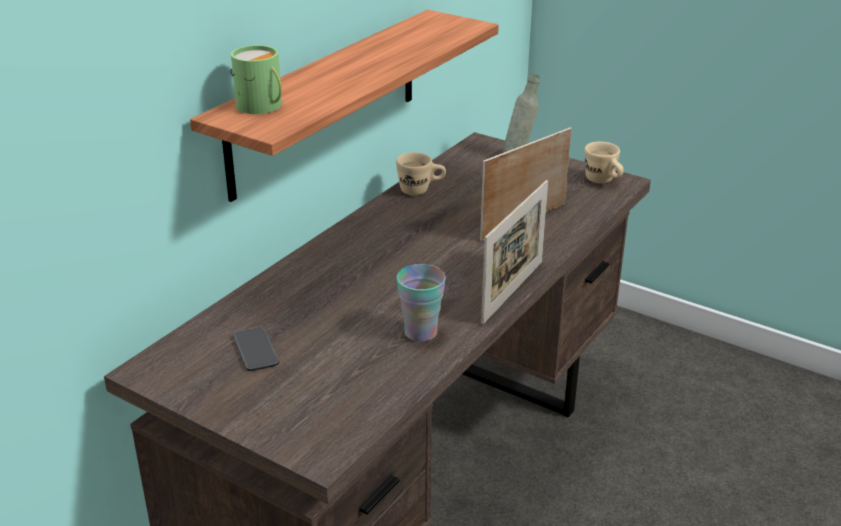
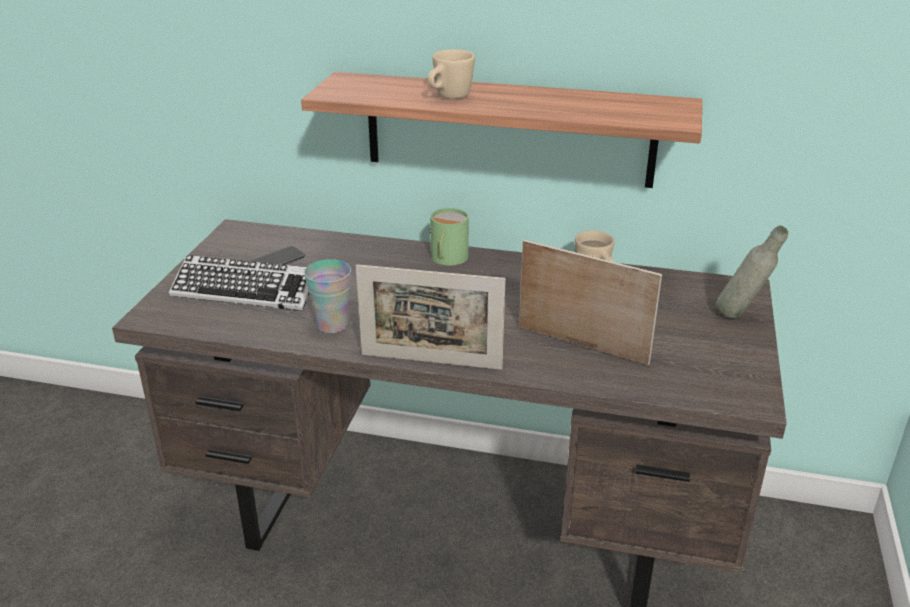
camera: 70 degrees right, 0 degrees up
green mug [231,45,282,114] -> green mug moved to [429,208,469,266]
beige mug [584,142,624,184] -> beige mug moved to [428,49,475,99]
none -> keyboard [169,255,309,311]

